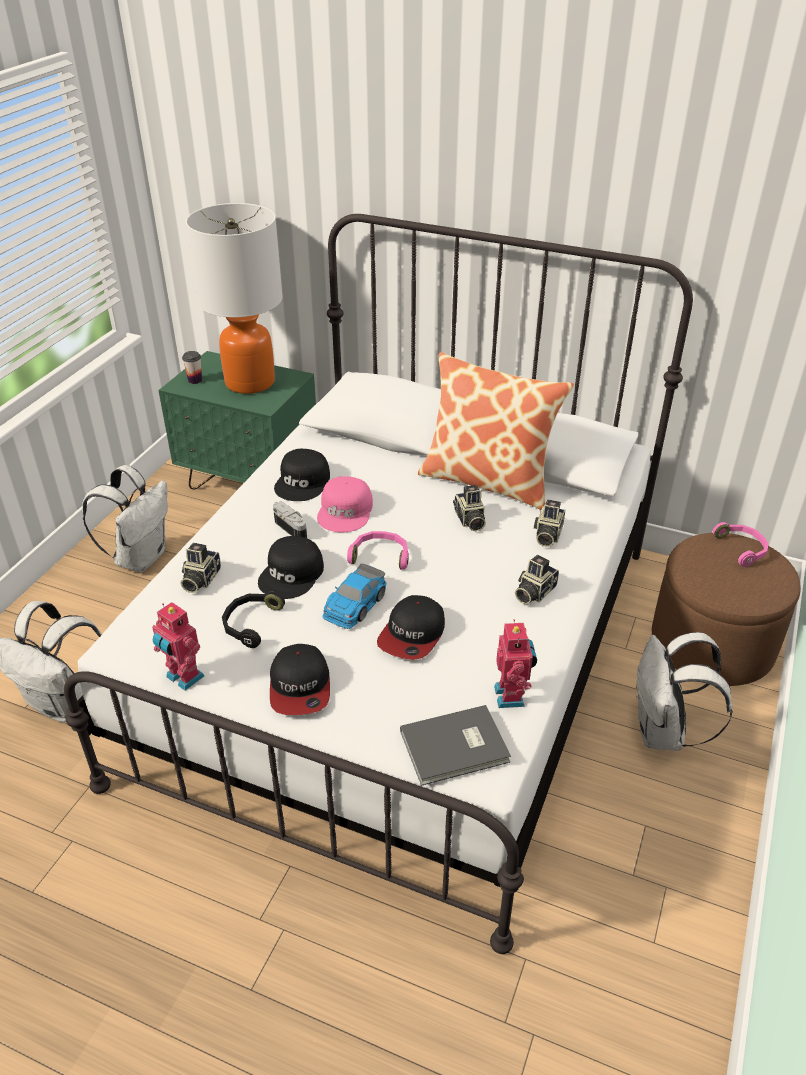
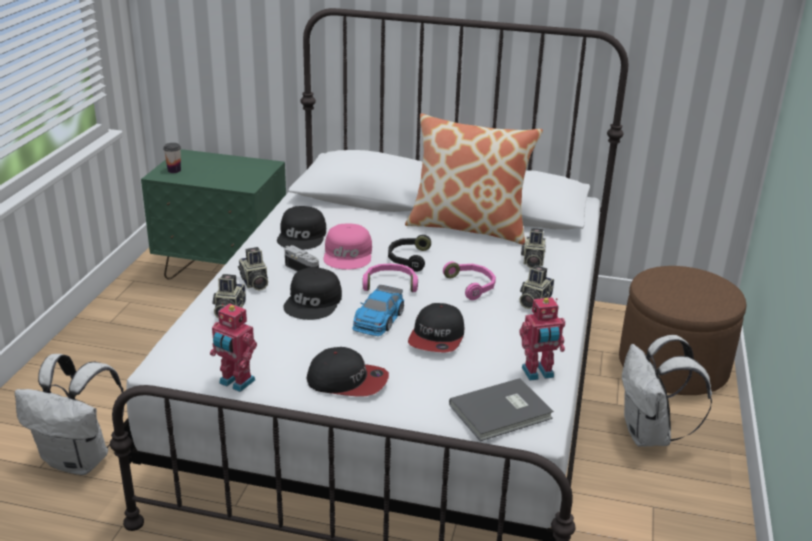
camera: 10 degrees left, 10 degrees down
white backpack [82,465,168,572] -> none
table lamp [186,203,283,394] -> none
black headphones [222,592,285,648] -> black headphones moved to [388,235,431,272]
cap [270,644,330,715] -> cap turned 60 degrees counterclockwise [307,347,389,397]
camera [453,485,486,531] -> camera moved to [238,247,268,291]
toy robot [494,619,537,708] -> toy robot turned 90 degrees clockwise [519,297,565,381]
pink headphones [713,522,769,567] -> pink headphones moved to [443,261,496,300]

